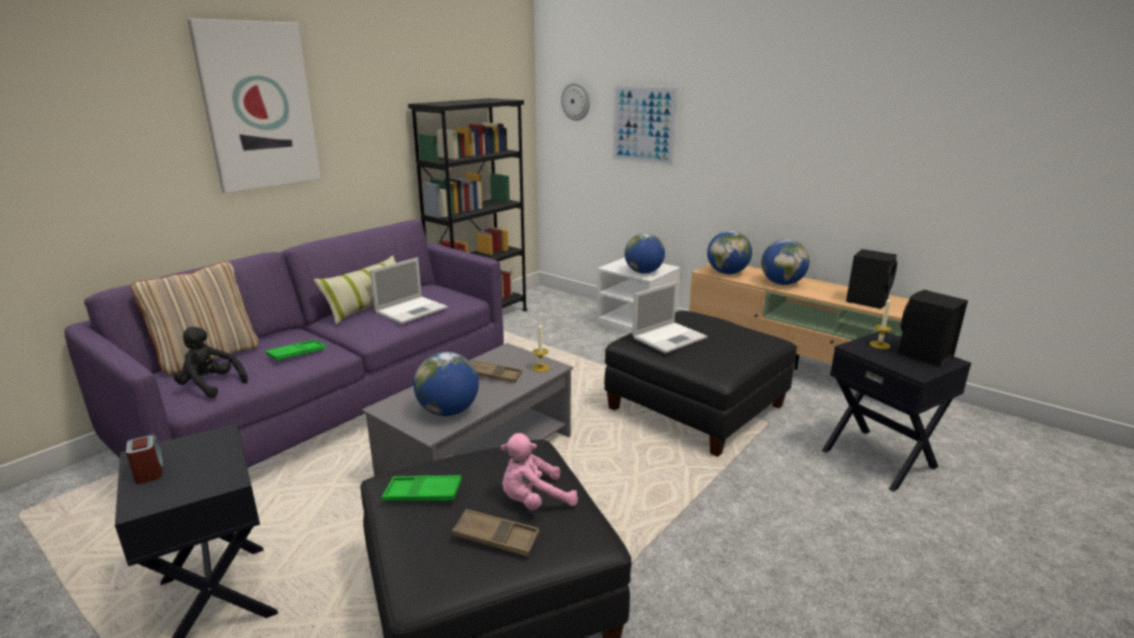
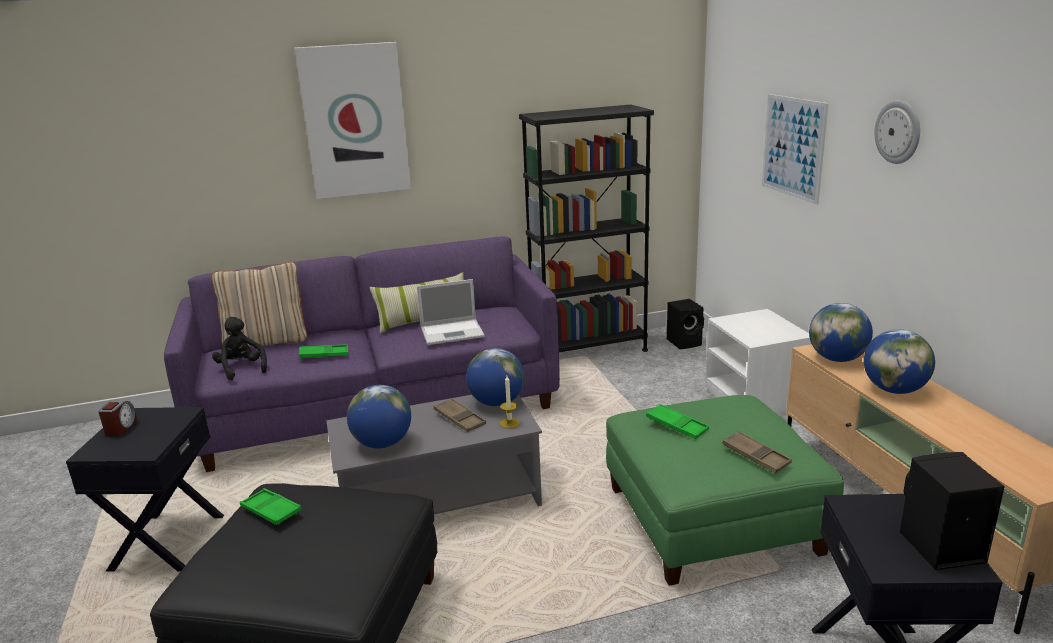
camera: 35 degrees right, 0 degrees up
brown tray [452,509,539,557] -> brown tray moved to [722,431,792,473]
pink plush toy [500,433,578,510] -> none
wall clock [561,82,590,121] -> wall clock moved to [874,100,920,164]
black ottoman [604,311,797,457] -> green ottoman [606,395,844,586]
globe [625,233,665,274] -> globe moved to [466,348,524,406]
laptop [632,282,708,353] -> green tray [646,404,709,439]
black speaker [846,249,897,309] -> black speaker moved to [667,299,704,349]
candle [869,296,892,349] -> none

